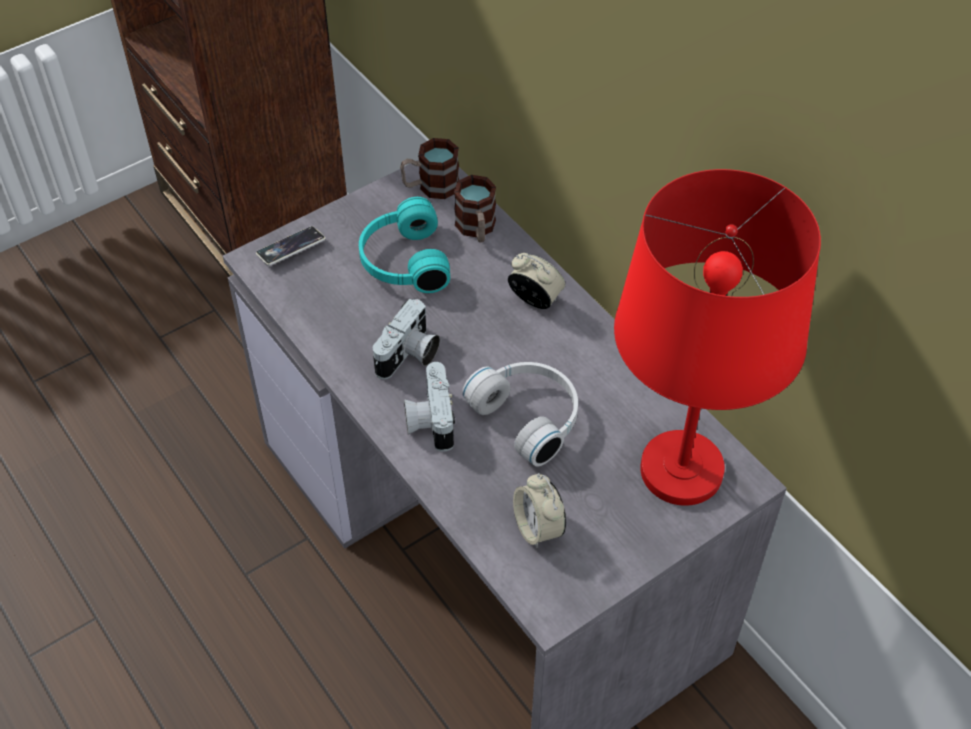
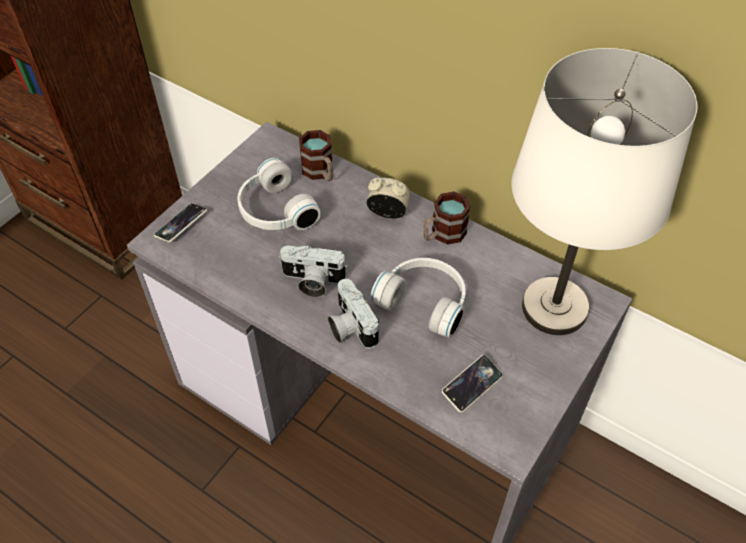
camera: 20 degrees left, 0 degrees up
turquoise headphones [359,197,450,293] -> white headphones [237,158,321,230]
camera [373,299,440,379] -> camera turned 90 degrees clockwise [279,246,347,297]
mug [400,138,459,199] -> mug moved to [423,192,471,245]
alarm clock [513,473,566,549] -> phone [442,355,503,412]
red table lamp [614,169,821,506] -> white table lamp [511,48,698,335]

